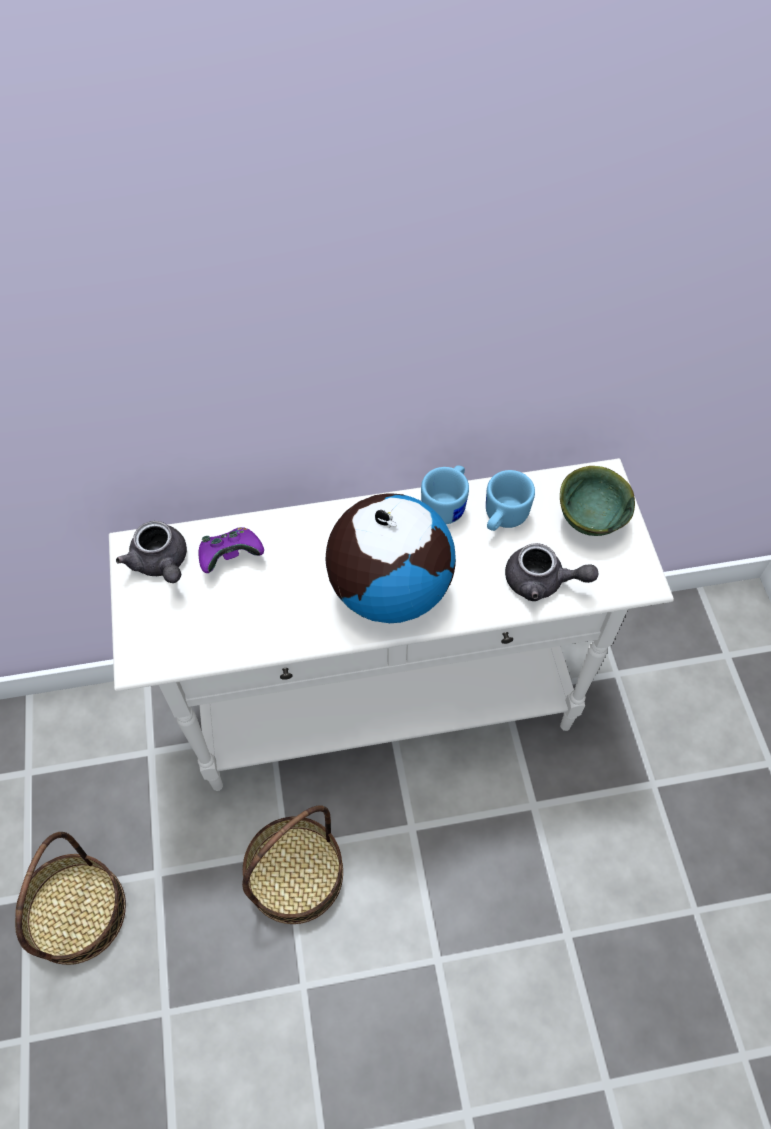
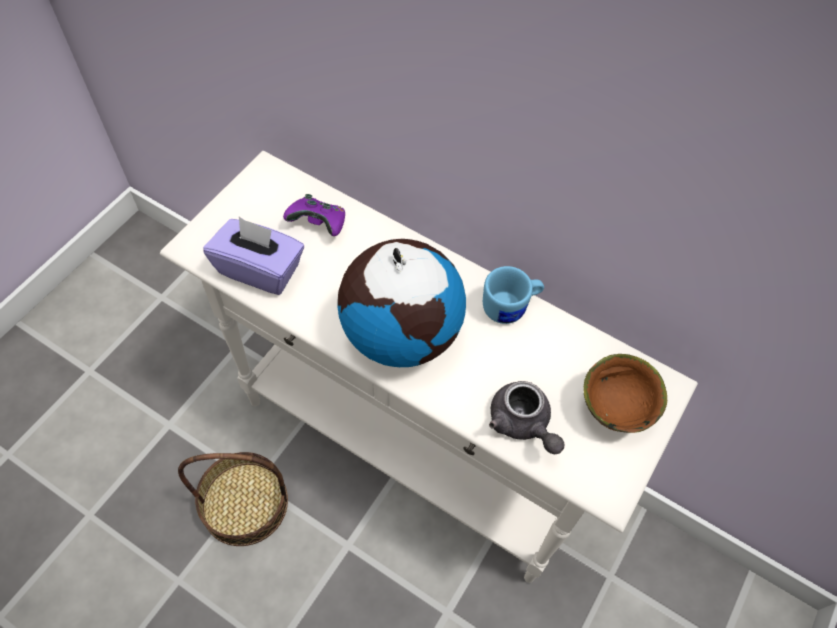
camera: 40 degrees right, 0 degrees up
basket [15,832,126,965] -> none
grey teapot [116,521,187,583] -> none
blue mug [486,470,535,531] -> none
green bowl [560,466,635,536] -> brown bowl [583,354,667,433]
none -> purple tissue box [203,217,304,295]

